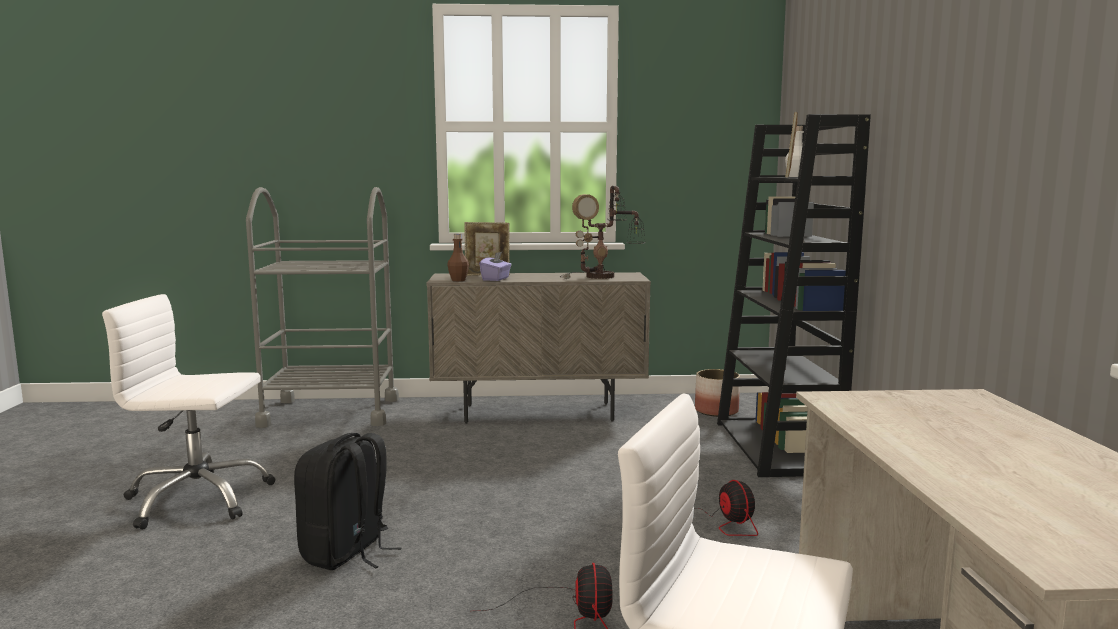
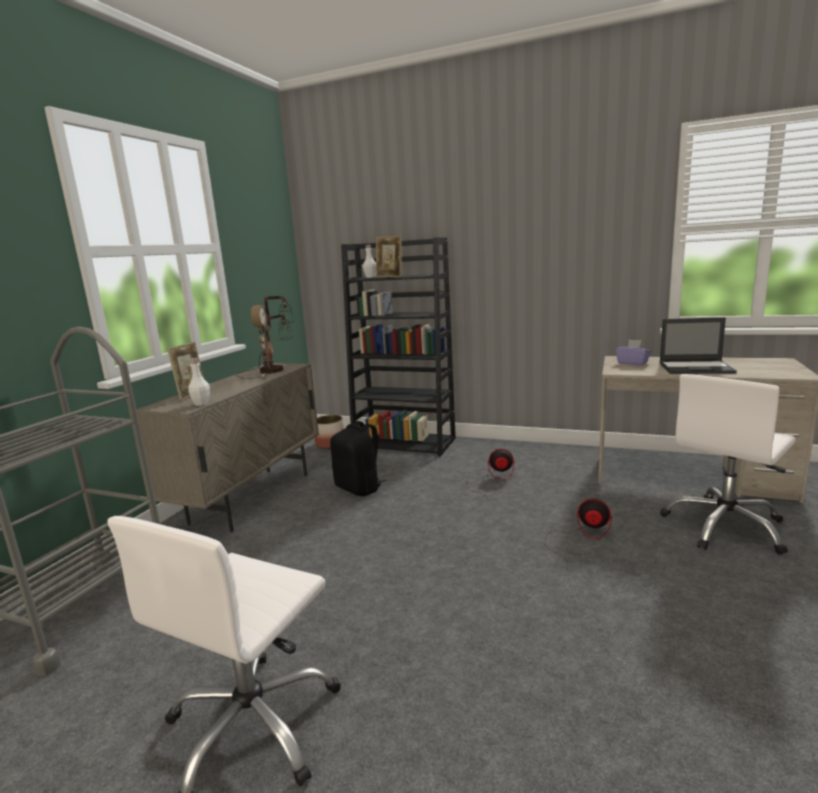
camera: 65 degrees left, 5 degrees up
black backpack [294,433,401,570] -> black backpack moved to [330,421,387,496]
brown bottle [448,234,469,281] -> white bottle [188,358,210,406]
purple tissue box [479,252,512,281] -> purple tissue box moved to [615,340,651,365]
none -> laptop [659,317,737,374]

